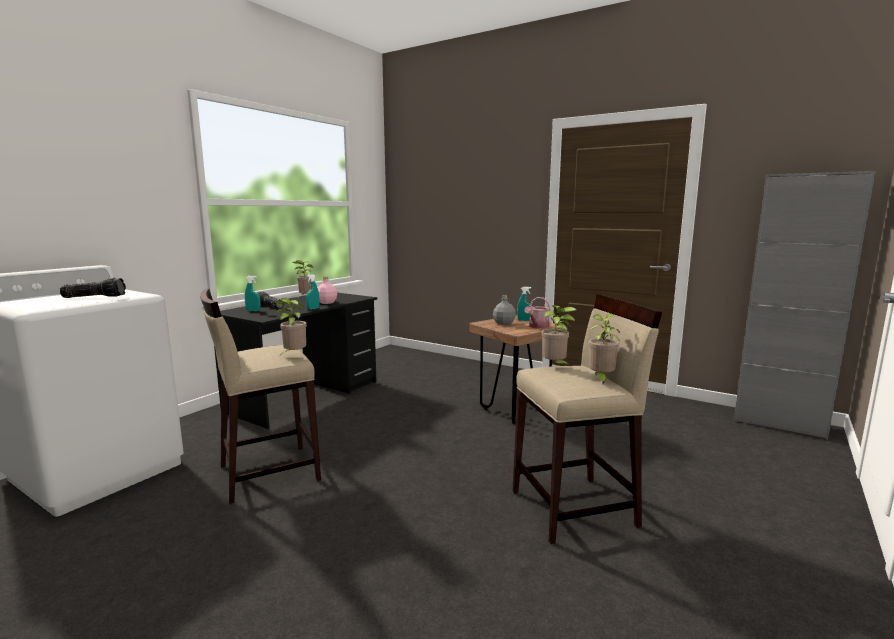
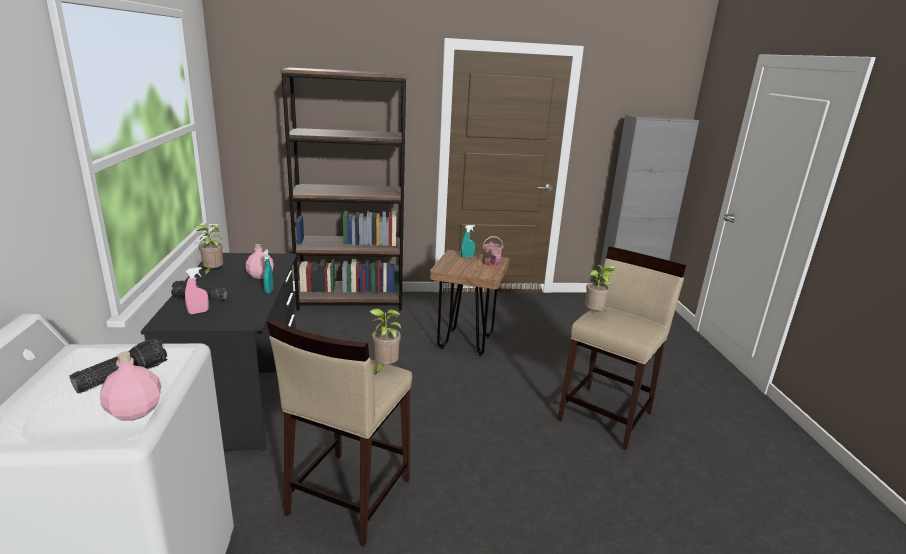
camera: 40 degrees left, 10 degrees up
turquoise spray bottle [245,276,261,311] -> pink spray bottle [185,267,209,314]
grey bottle [493,295,516,325] -> none
potted plant [588,314,620,385] -> none
none -> pink bottle [100,352,161,420]
none -> brown bookcase [281,67,407,311]

